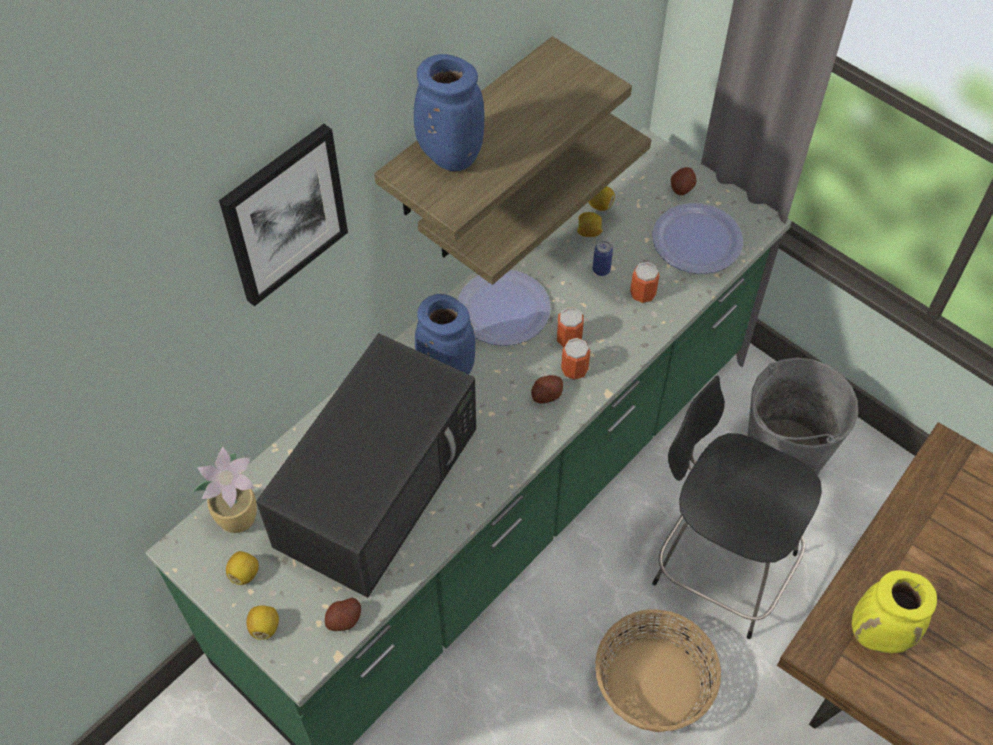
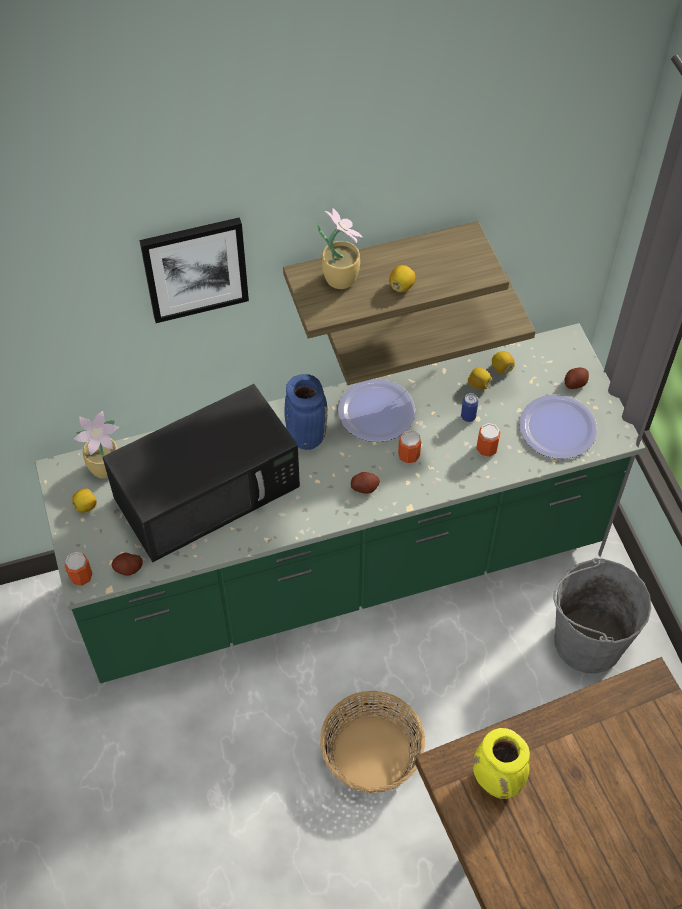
camera: 30 degrees right, 0 degrees up
lemon [247,605,279,640] -> lemon moved to [389,265,416,292]
blue vase [414,54,484,171] -> potted plant [317,208,363,289]
can [561,338,590,380] -> can moved to [64,552,93,586]
black chair [652,375,822,639] -> none

